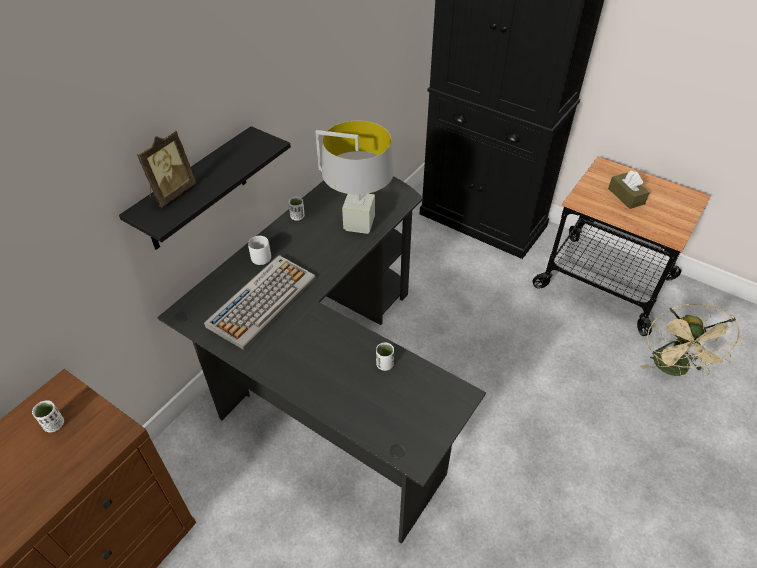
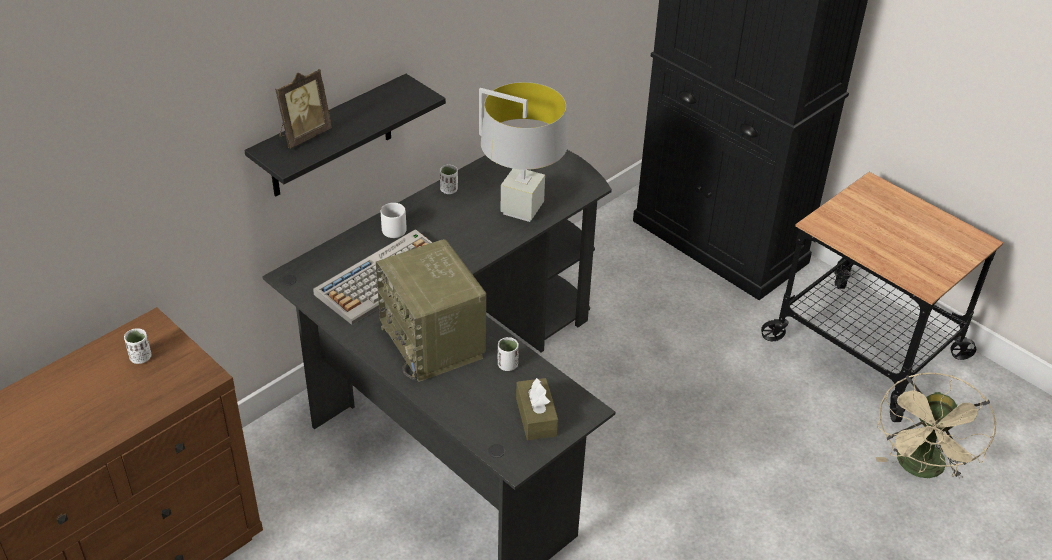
camera: 10 degrees right, 5 degrees down
brown tissue box [608,170,650,209] -> brown tissue box moved to [516,378,558,440]
none -> radio [376,239,486,382]

